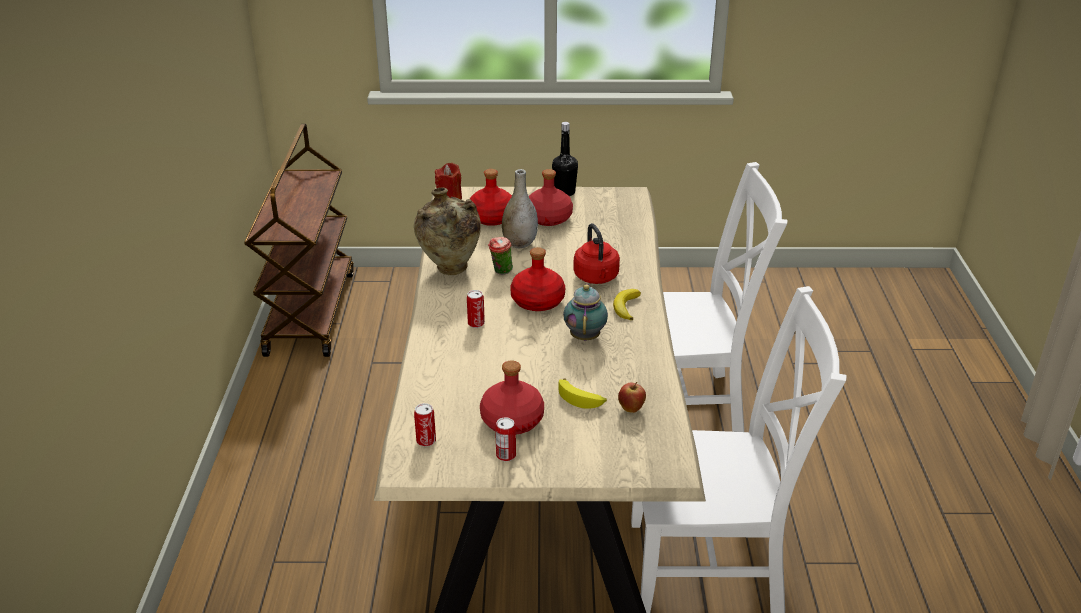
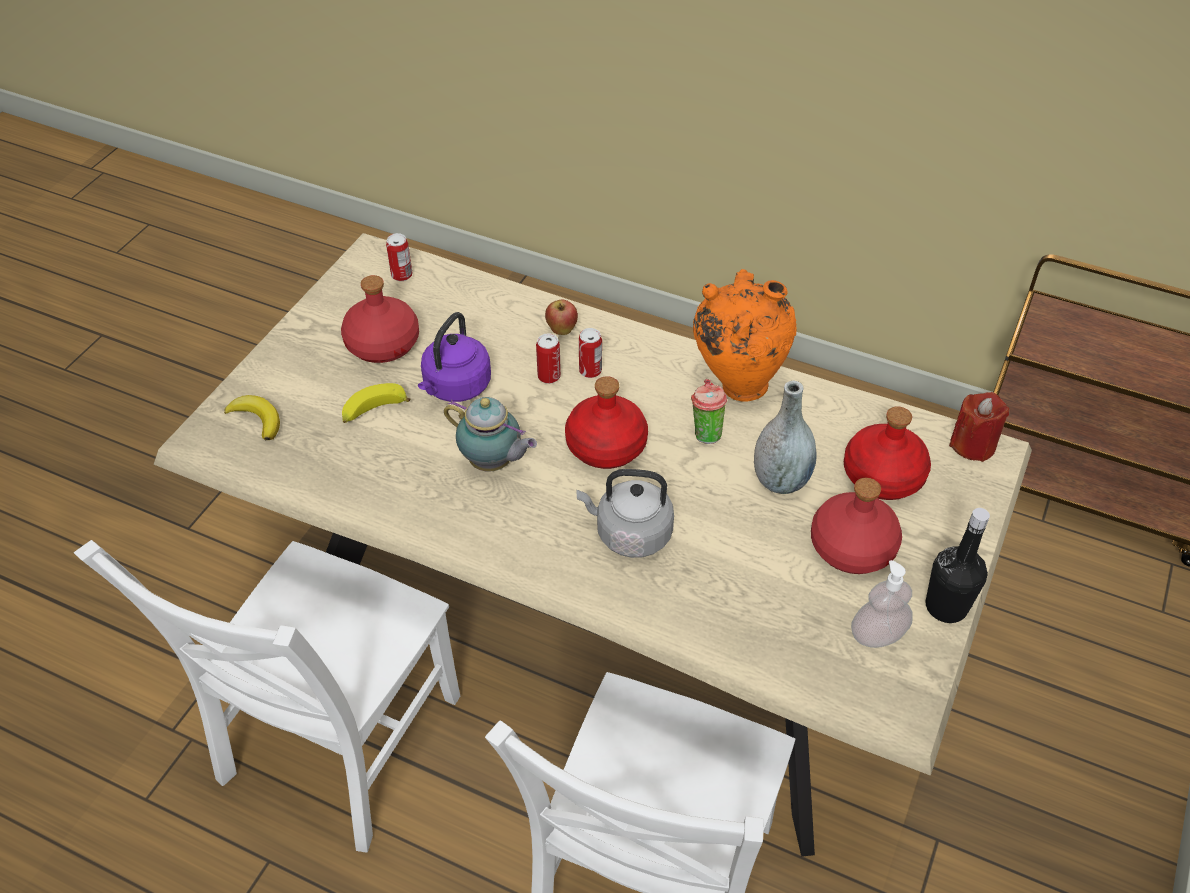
camera: 115 degrees right, 15 degrees up
beige vase [414,188,481,275] -> orange vase [693,269,796,402]
can [495,418,516,462] -> can moved to [536,333,561,384]
red kettle [573,223,620,284] -> grey kettle [577,469,674,558]
banana [613,289,641,320] -> banana moved to [224,395,280,441]
apple [618,382,646,413] -> apple moved to [545,300,578,335]
none -> purple kettle [418,312,491,402]
none -> soap dispenser [851,560,913,648]

